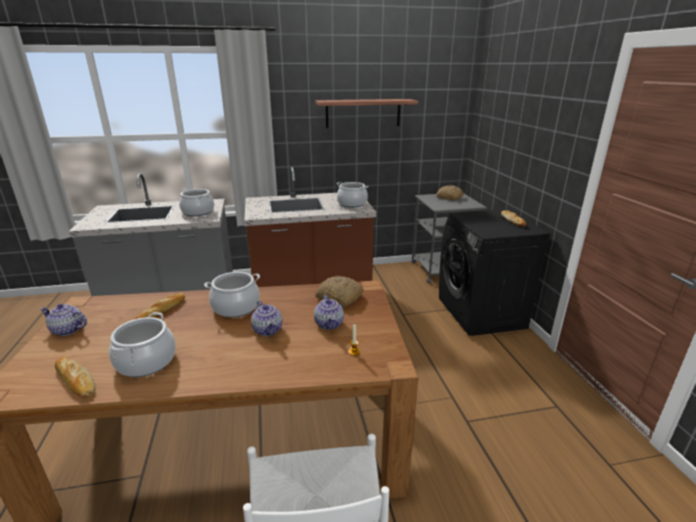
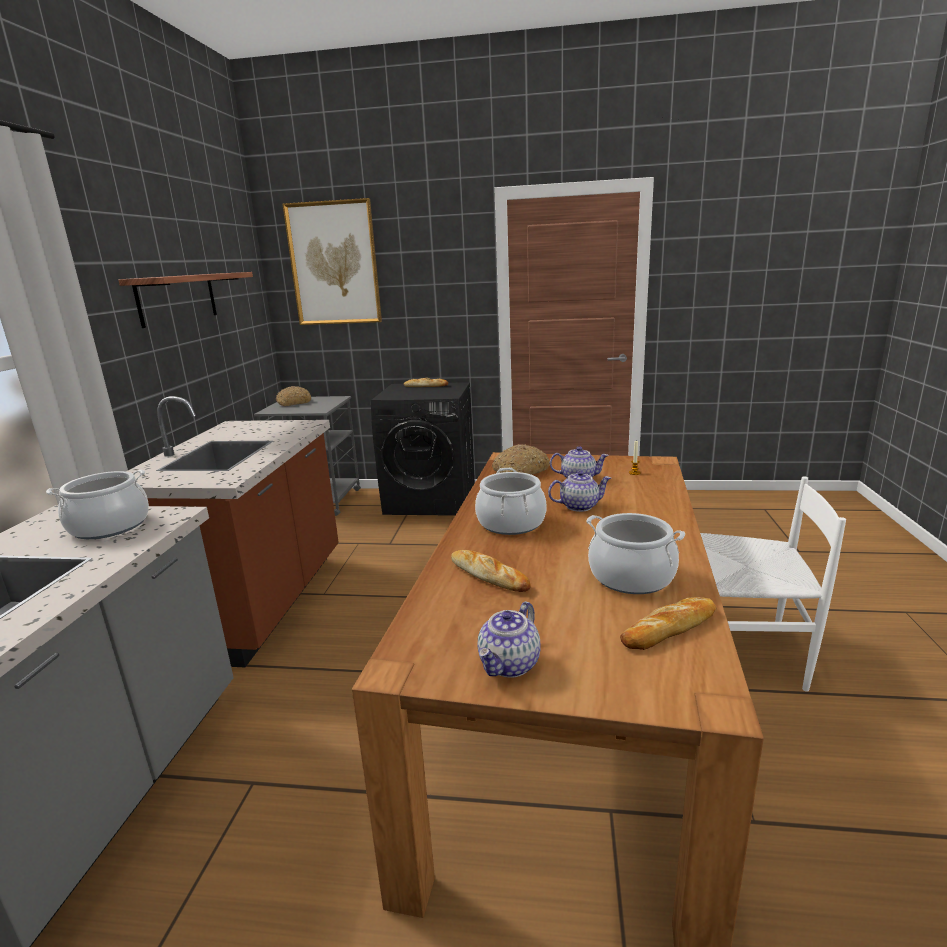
camera: 70 degrees left, 5 degrees down
cooking pot [337,182,369,208] -> none
none -> picture [283,198,382,325]

